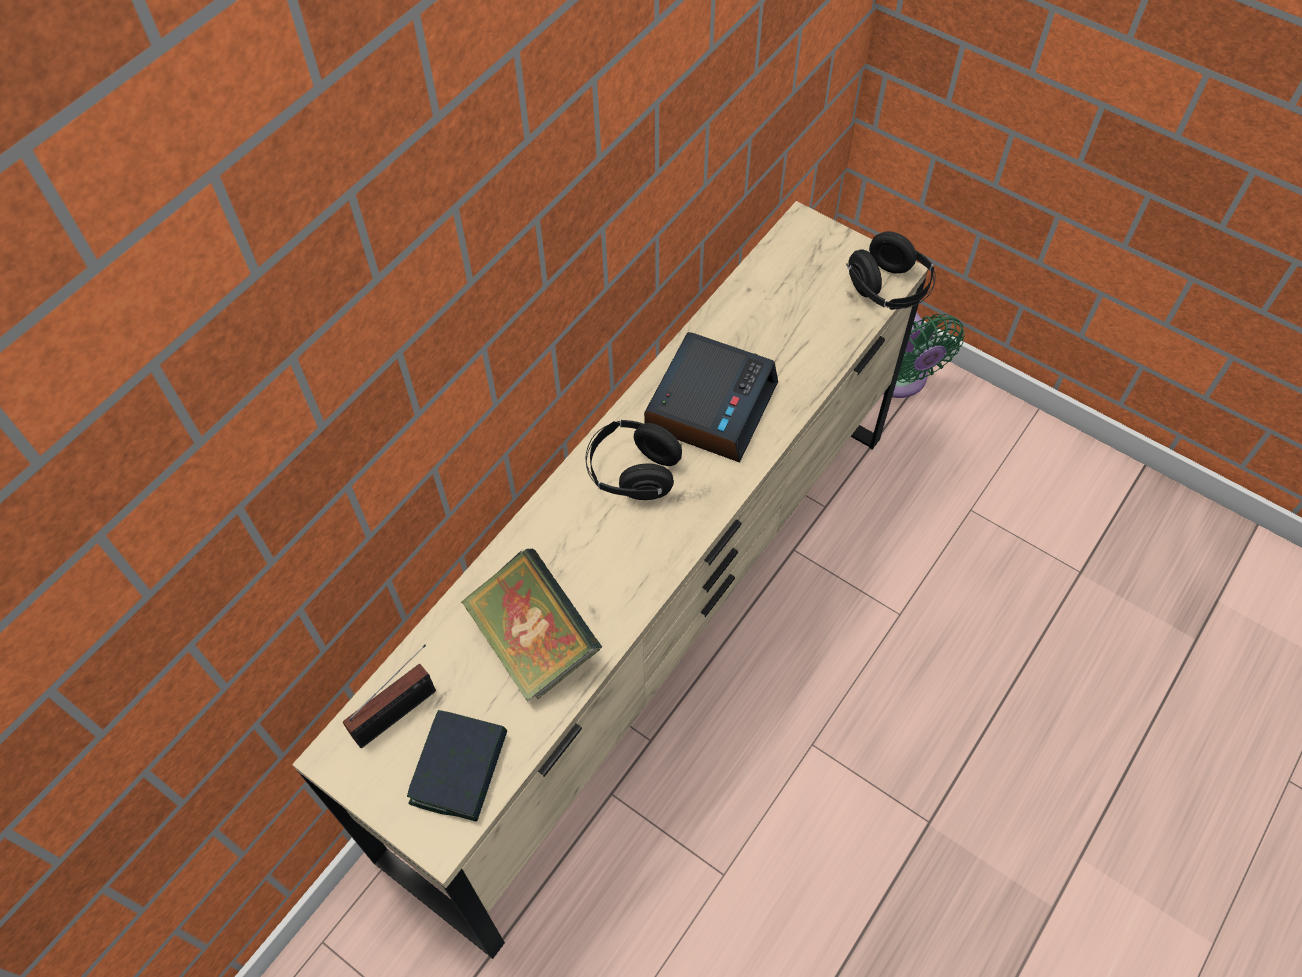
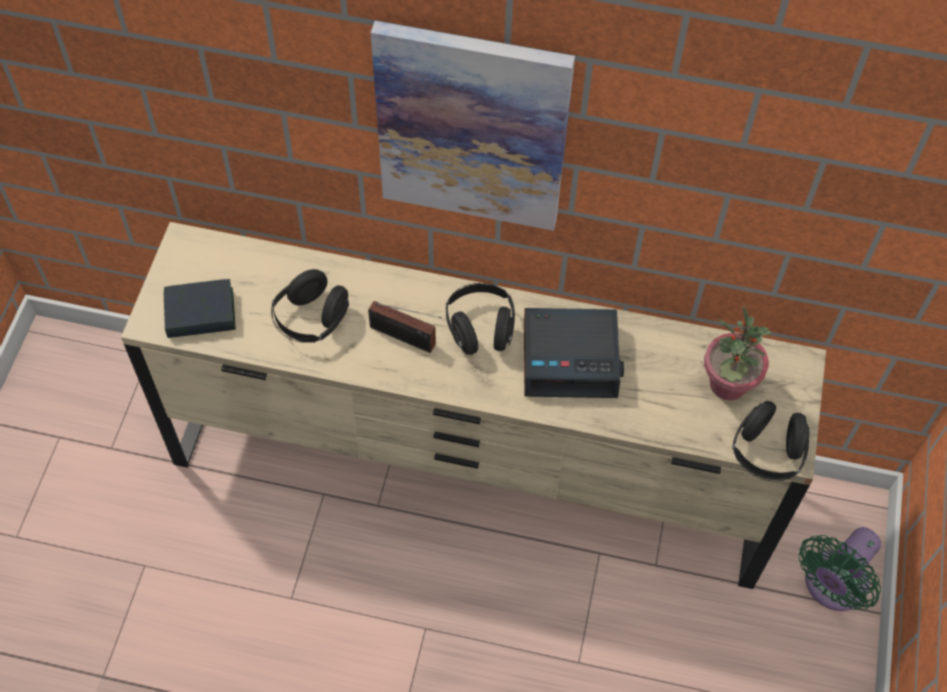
camera: 65 degrees right, 0 degrees up
radio [343,645,436,748] -> radio moved to [368,301,442,353]
book [461,549,602,701] -> black headphones [271,269,349,343]
none -> picture [371,21,575,231]
none -> potted plant [704,305,771,400]

